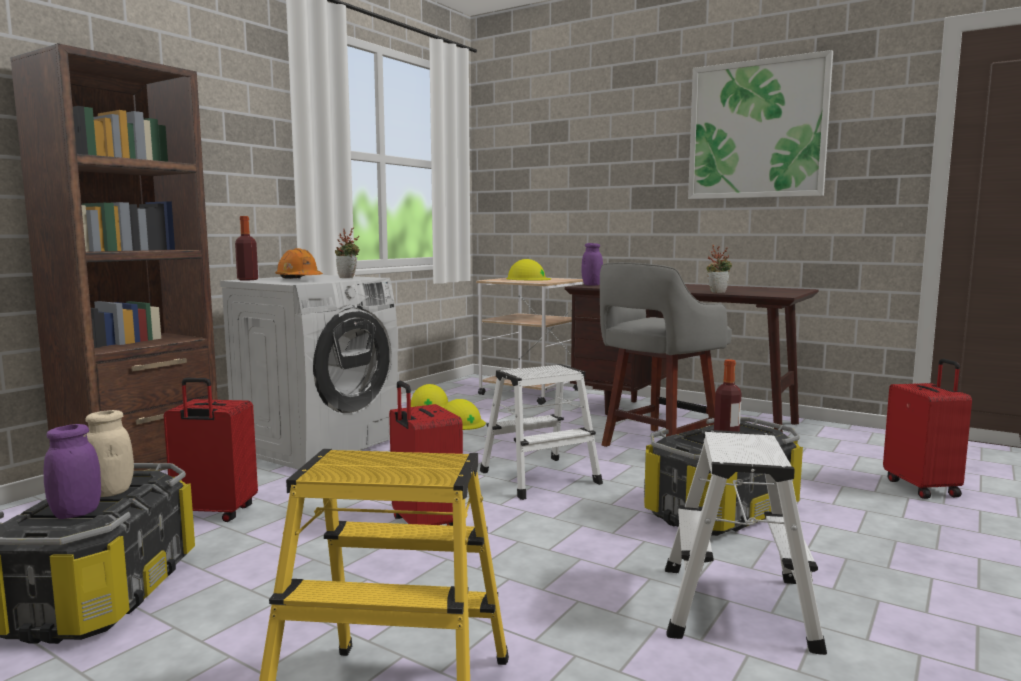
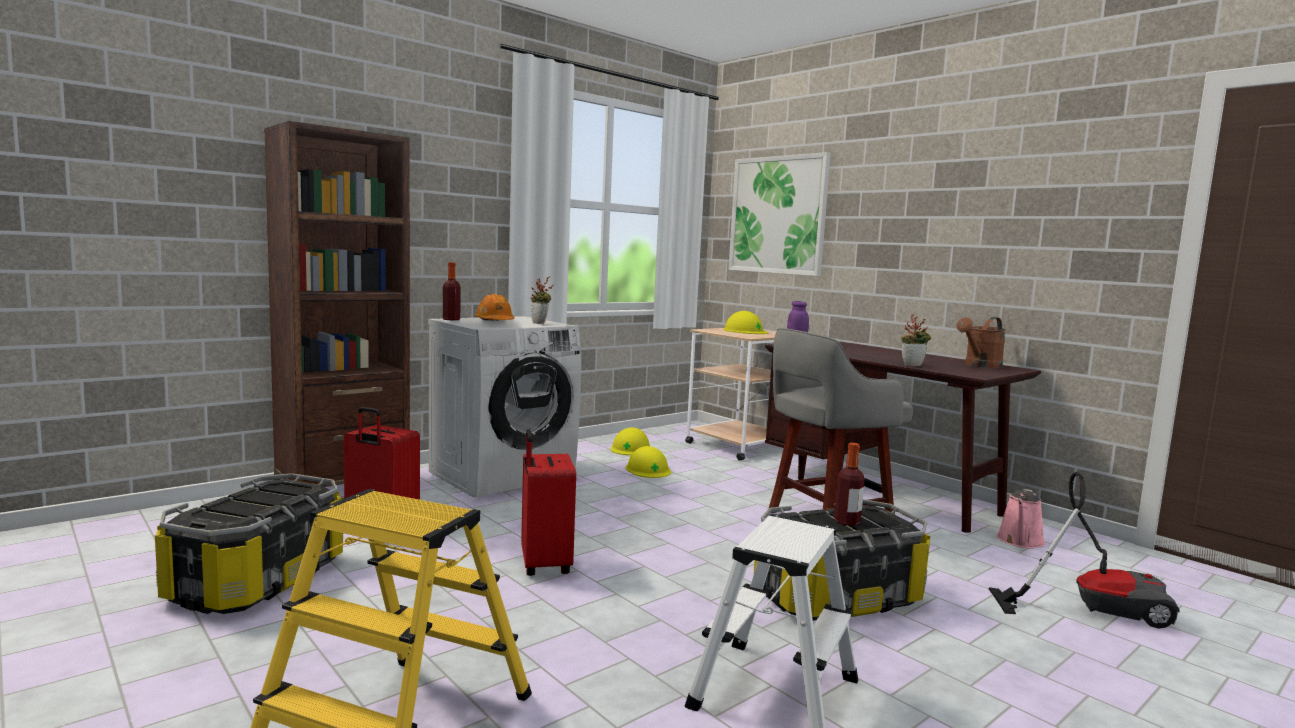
camera: 15 degrees right, 0 degrees up
purple jar [44,424,101,519] -> none
beige jar [85,410,134,497] -> none
white step ladder [480,364,603,500] -> none
picture [688,50,833,199] -> picture moved to [728,152,831,276]
red suitcase [883,359,972,499] -> vacuum cleaner [989,472,1180,629]
none -> brown watering can [956,317,1006,368]
none -> pink watering can [997,489,1046,549]

